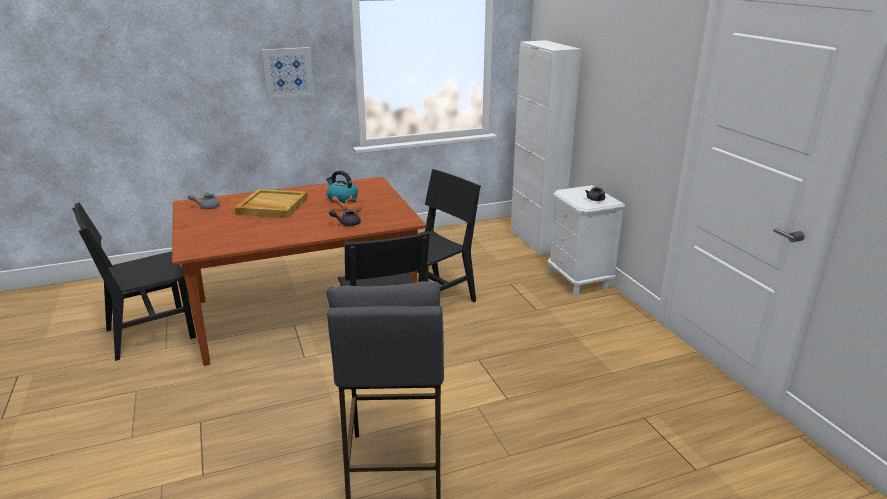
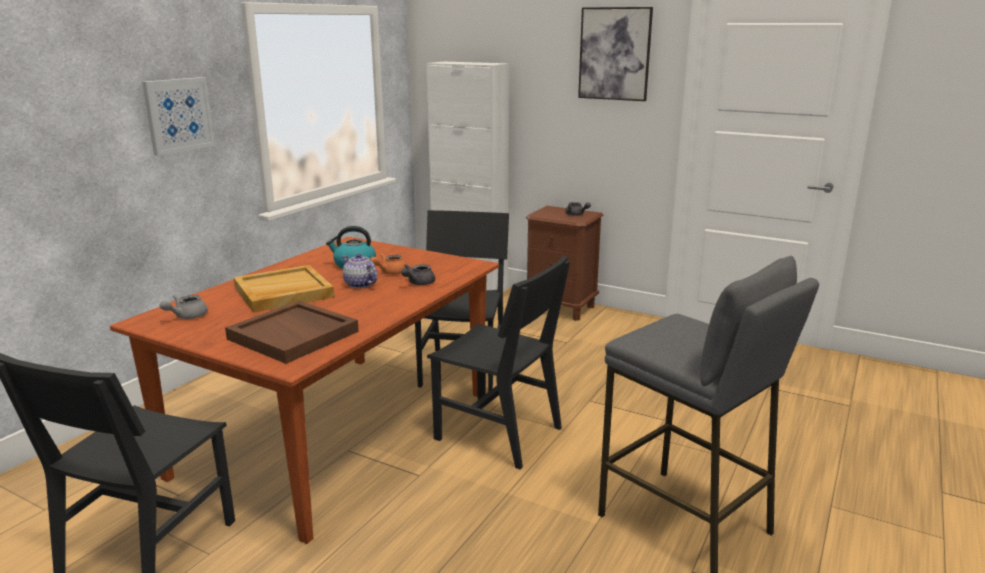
camera: 40 degrees left, 5 degrees down
white nightstand [548,185,625,296] -> brown nightstand [526,206,603,321]
none -> brown tray [225,301,359,364]
none -> teapot [342,254,378,288]
none -> picture [578,7,653,101]

